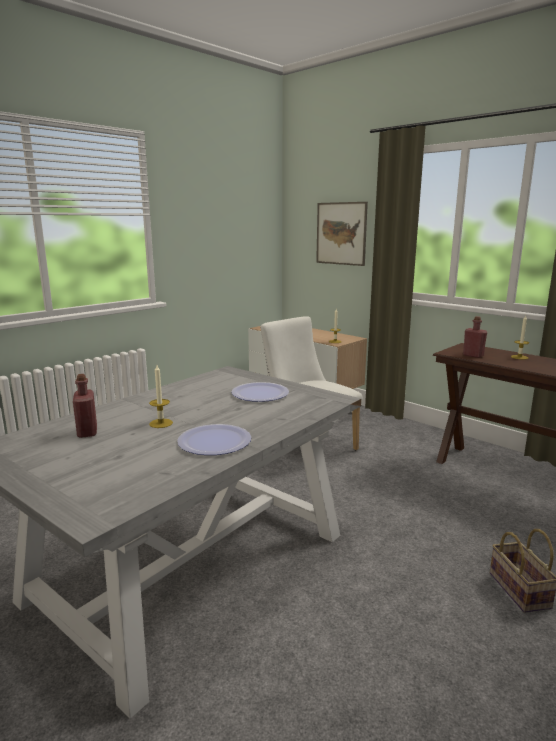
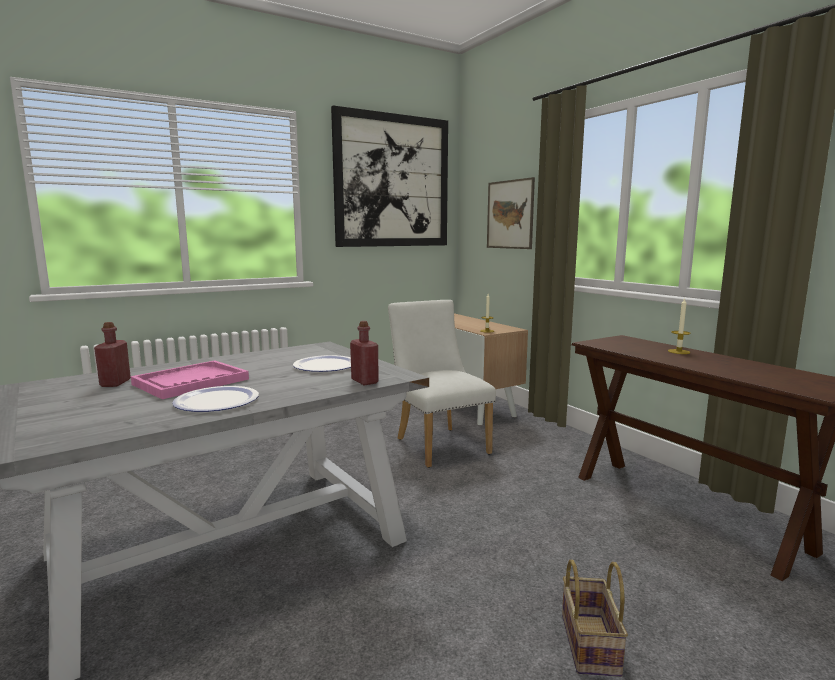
camera: 15 degrees right, 5 degrees down
candle [149,365,173,428] -> pink tray [131,360,249,399]
red bottle [463,316,487,358] -> red bottle moved to [350,321,379,385]
none -> picture [331,105,448,247]

